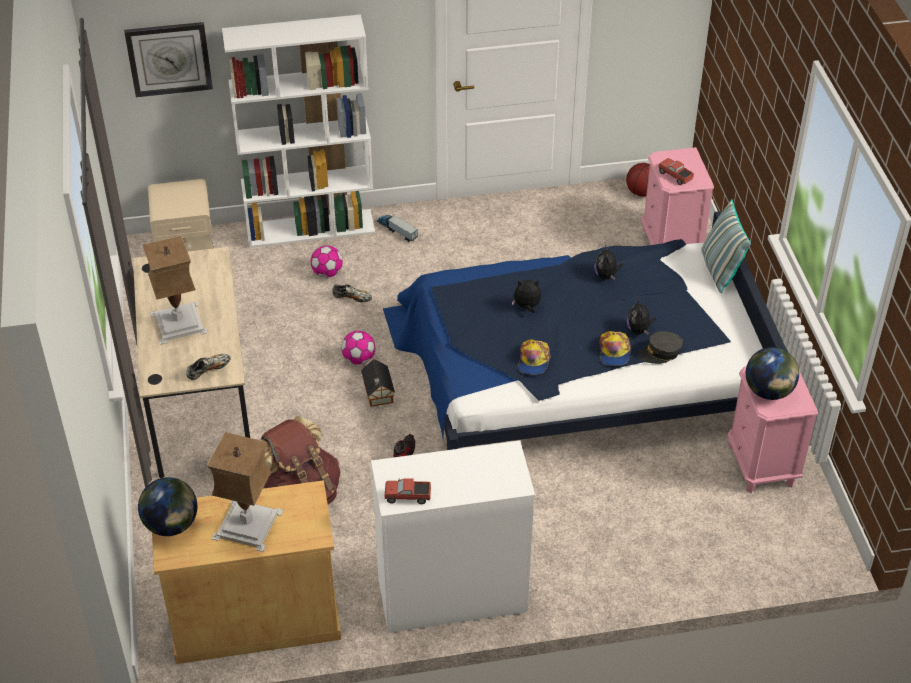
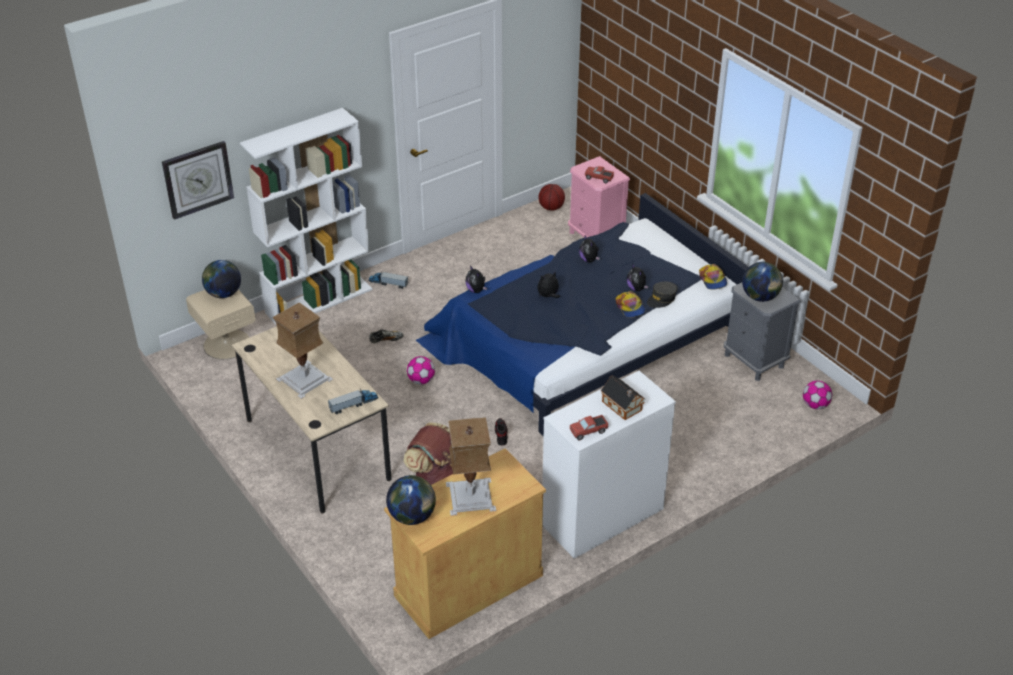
camera: 25 degrees left, 5 degrees down
shoe [186,354,231,380] -> toy truck [328,389,378,414]
football [310,245,343,278] -> football moved to [803,381,832,409]
toy house [361,359,395,407] -> toy house moved to [601,375,645,420]
cap [518,339,551,375] -> cap moved to [699,264,727,290]
pillow [701,199,751,293] -> none
pink nightstand [727,366,818,493] -> grey nightstand [724,283,801,381]
none -> globe [202,260,241,298]
none -> plush toy [466,265,487,293]

